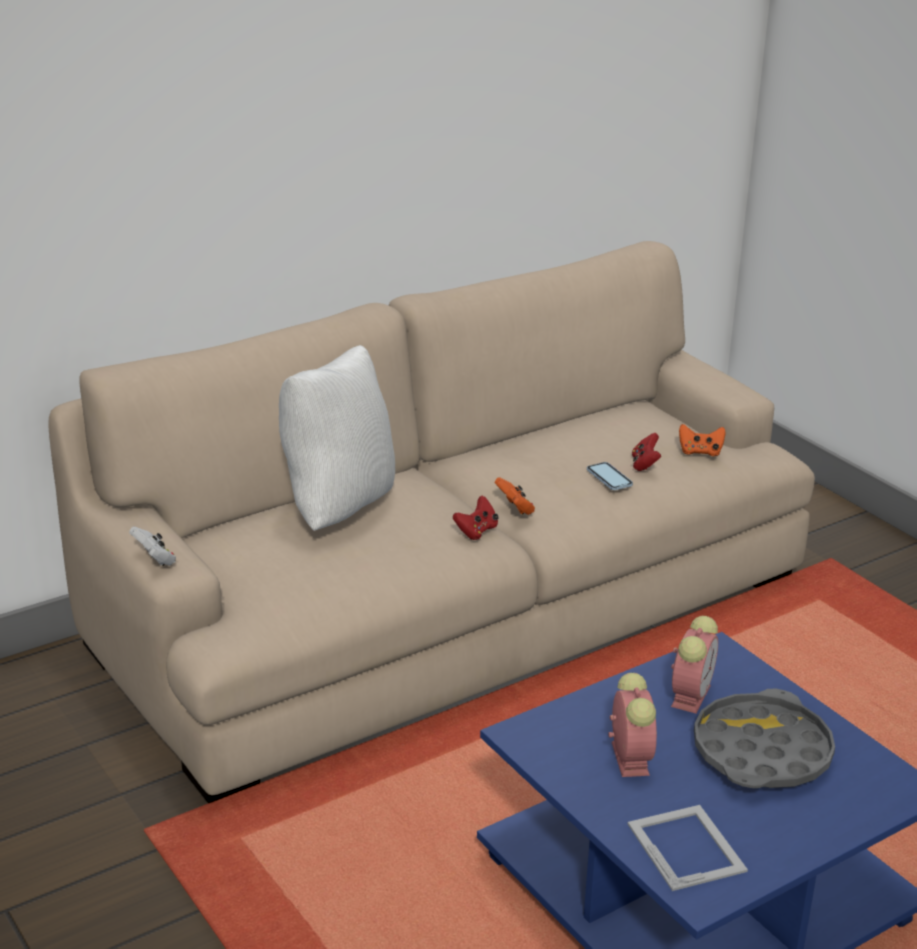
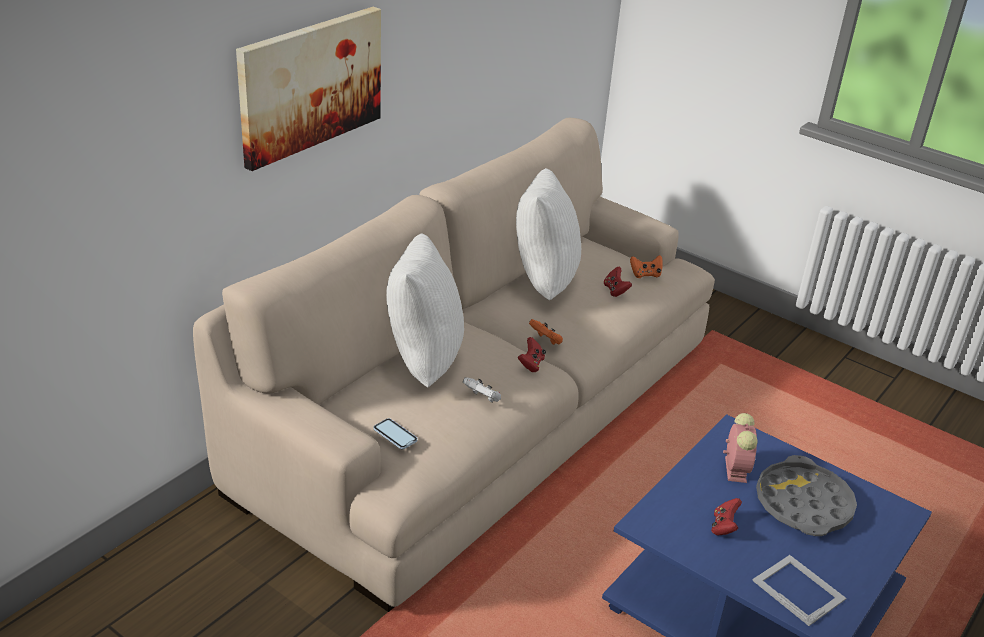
camera: 20 degrees left, 5 degrees up
white game controller [129,527,176,566] -> white game controller moved to [463,377,501,403]
phone [587,462,633,490] -> phone moved to [373,418,418,449]
alarm clock [608,673,657,777] -> red game controller [711,498,742,535]
none -> picture [236,7,381,171]
none -> white pillow [516,168,581,300]

